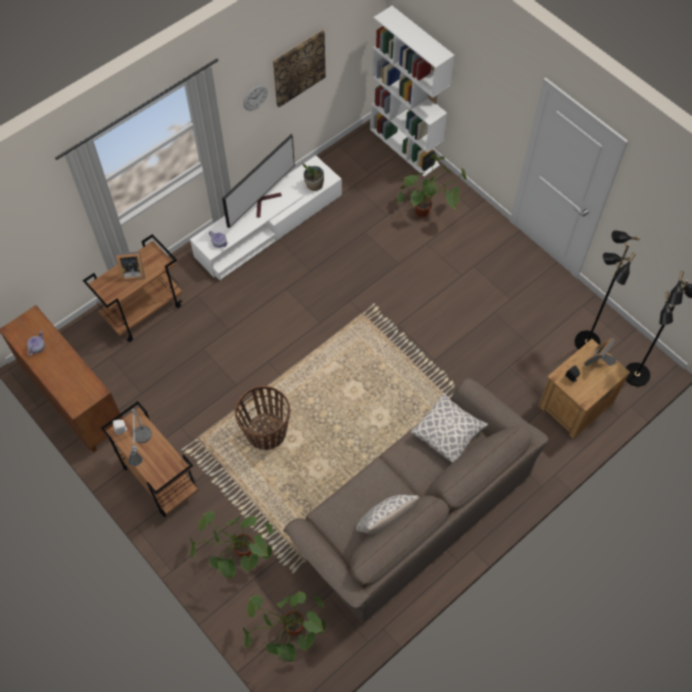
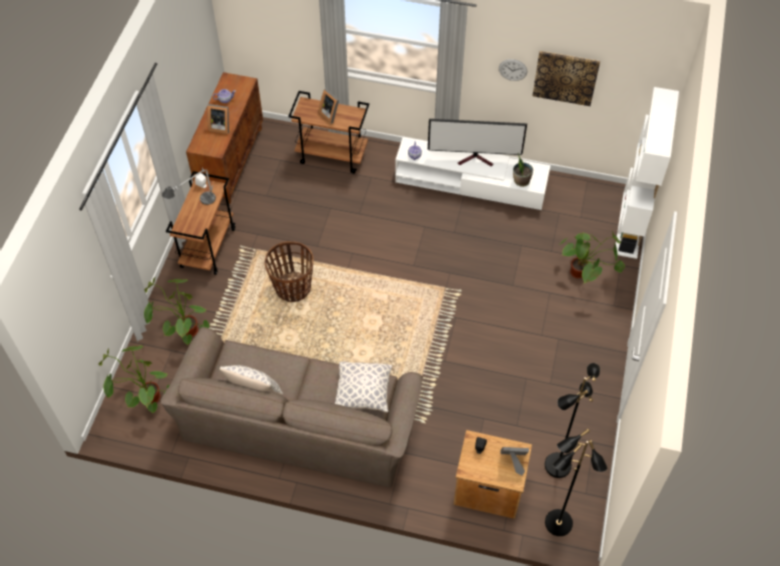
camera: 55 degrees right, 5 degrees down
none -> picture frame [207,104,229,134]

